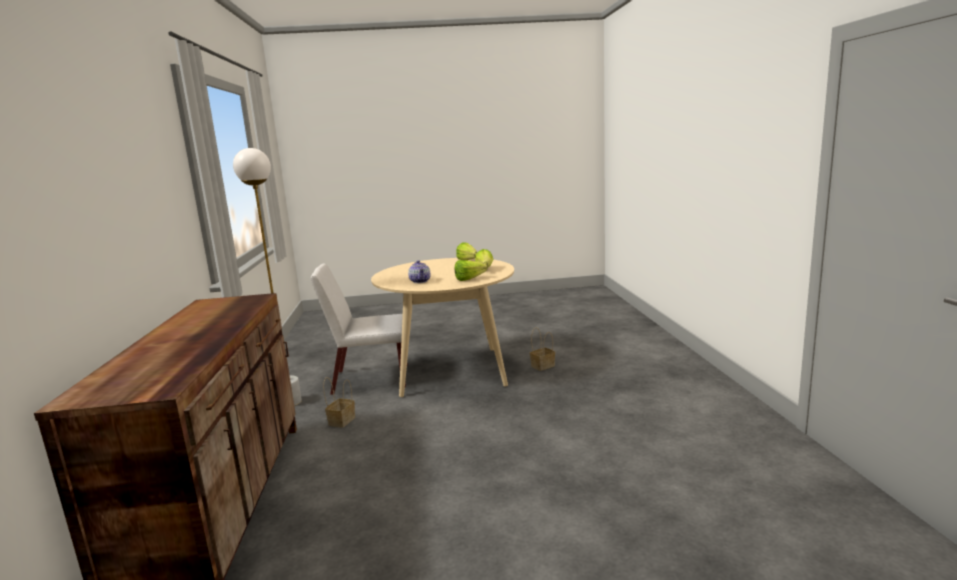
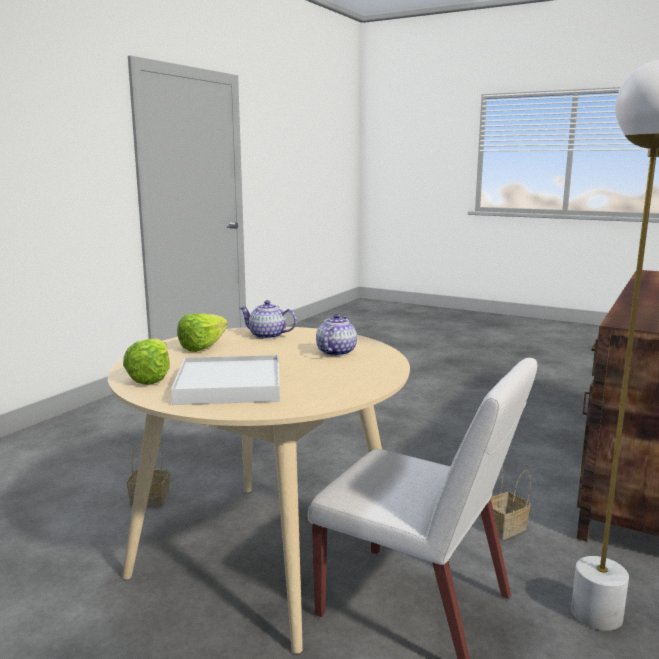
camera: 145 degrees left, 0 degrees up
lettuce [455,260,487,281] -> teapot [239,300,297,339]
none -> white tray [171,355,280,405]

